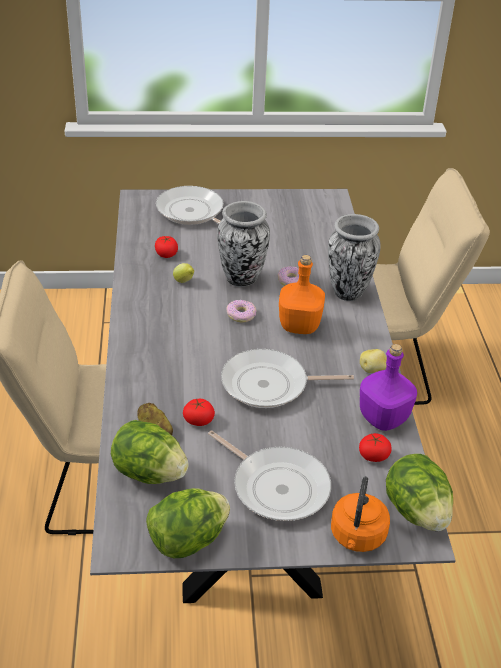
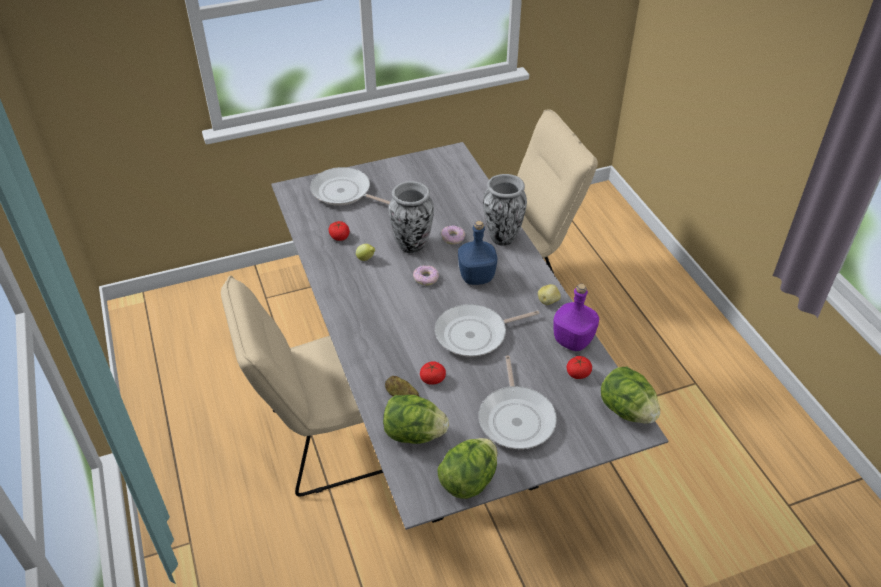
camera: 15 degrees left, 5 degrees up
frying pan [208,430,331,521] -> frying pan turned 60 degrees clockwise [479,355,557,449]
orange bottle [279,255,325,334] -> blue bottle [458,221,497,285]
orange kettle [331,477,390,552] -> none

